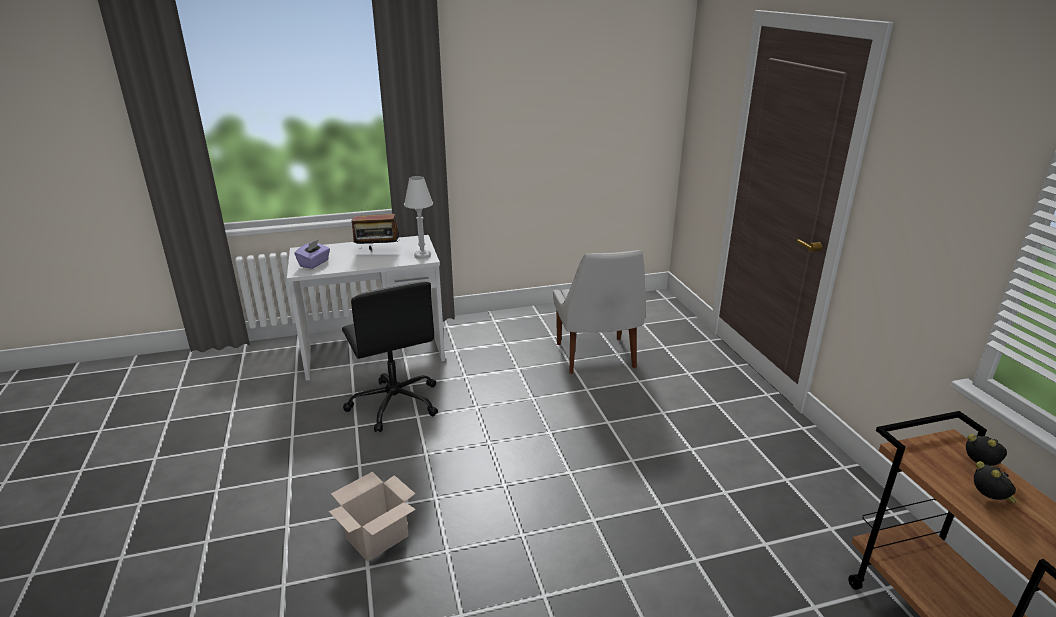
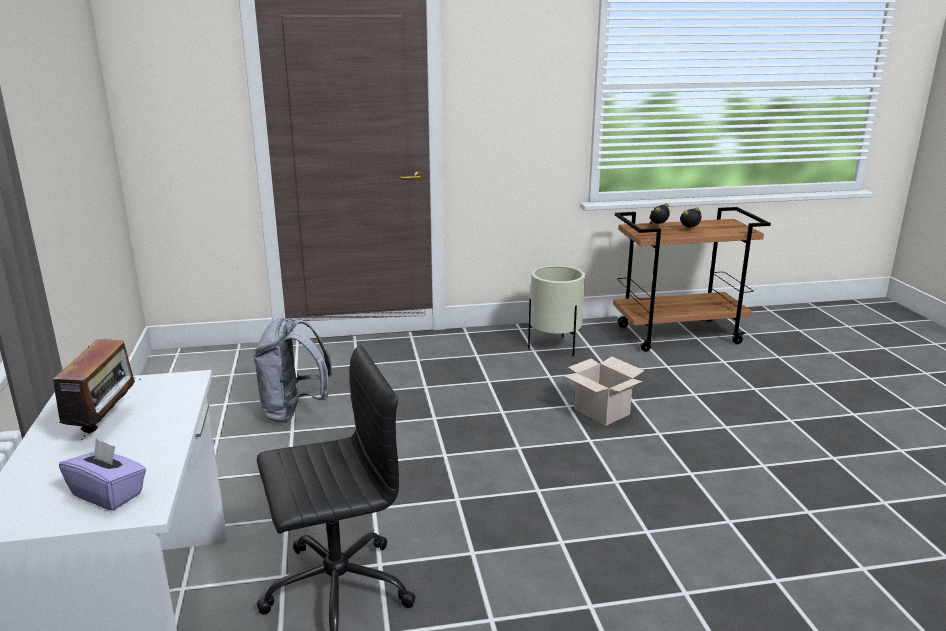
camera: 85 degrees left, 5 degrees down
cardboard box [329,471,416,562] -> cardboard box moved to [564,357,644,426]
white table lamp [404,176,433,259] -> none
white chair [553,250,646,374] -> grey backpack [253,318,332,423]
none -> beige planter [528,265,585,357]

